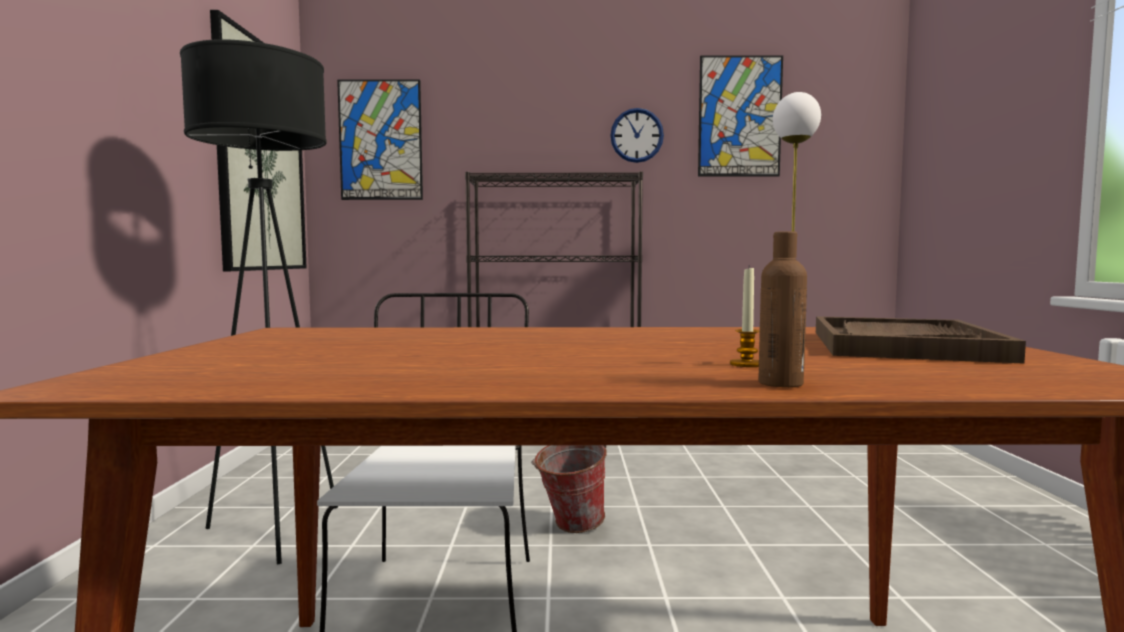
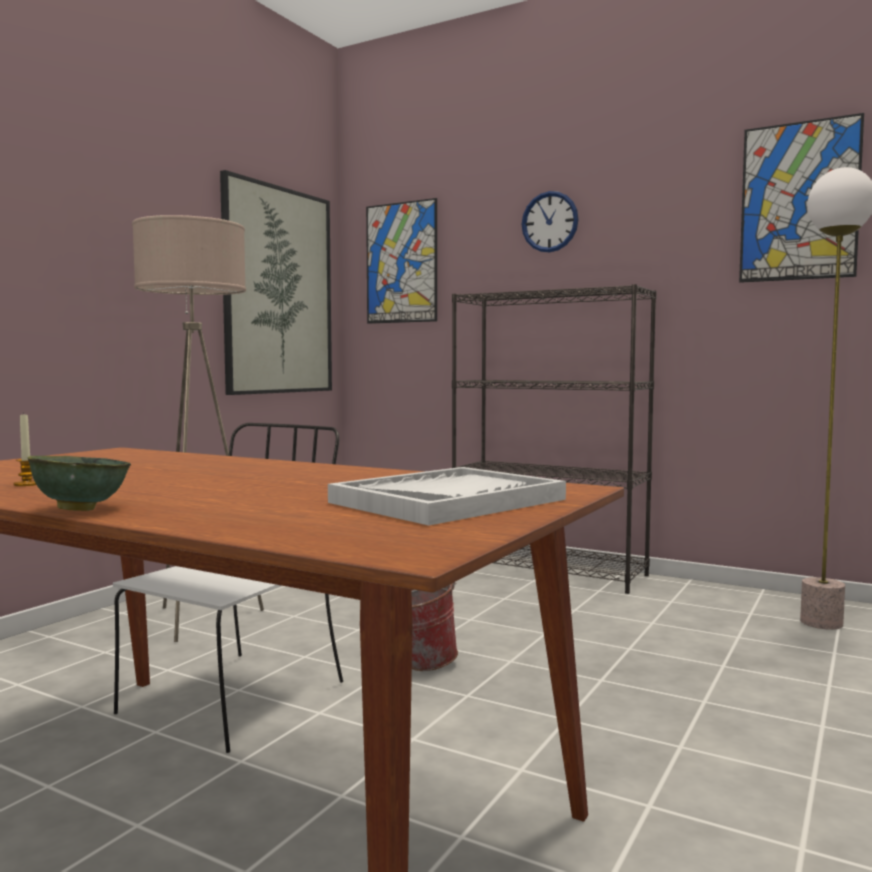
camera: 30 degrees right, 0 degrees up
black floor lamp [180,39,338,564] -> beige floor lamp [132,215,264,642]
wall clock [610,108,664,163] -> wall clock moved to [522,191,579,253]
candle [730,268,760,367] -> candle moved to [13,412,36,486]
brown bottle [758,231,807,388] -> none
brown tray [816,316,1026,364] -> white tray [328,467,566,526]
none -> green bowl [27,456,131,511]

